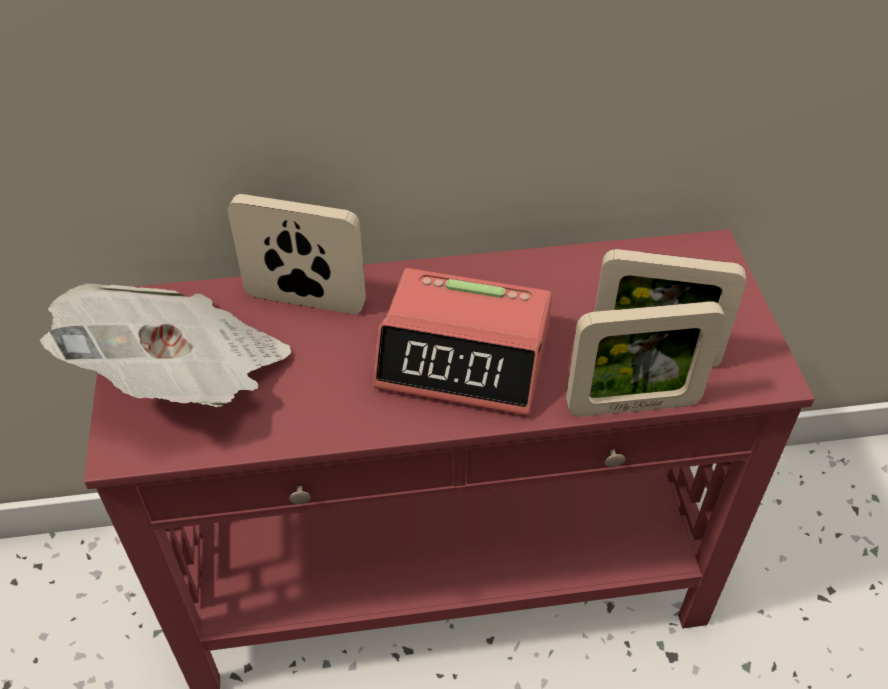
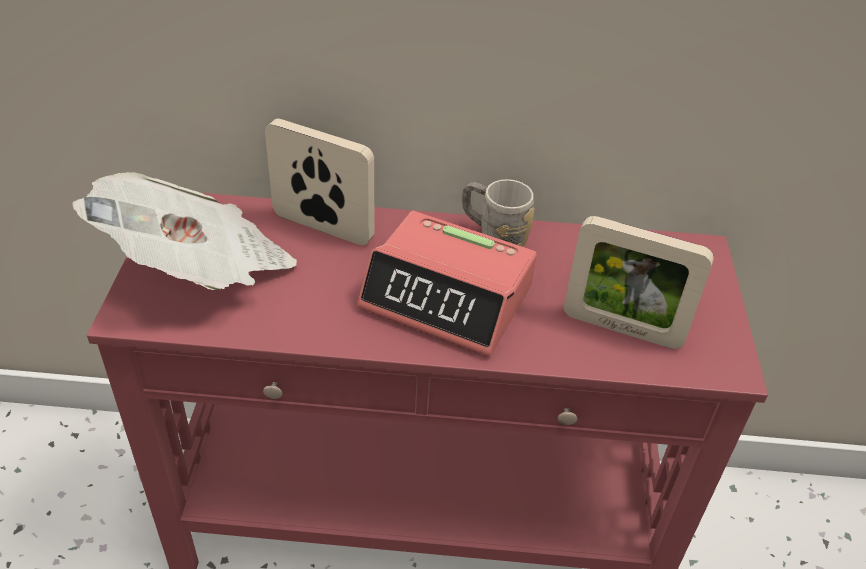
camera: 10 degrees right, 5 degrees down
picture frame [566,301,726,417] -> none
none -> grey mug [462,179,535,247]

